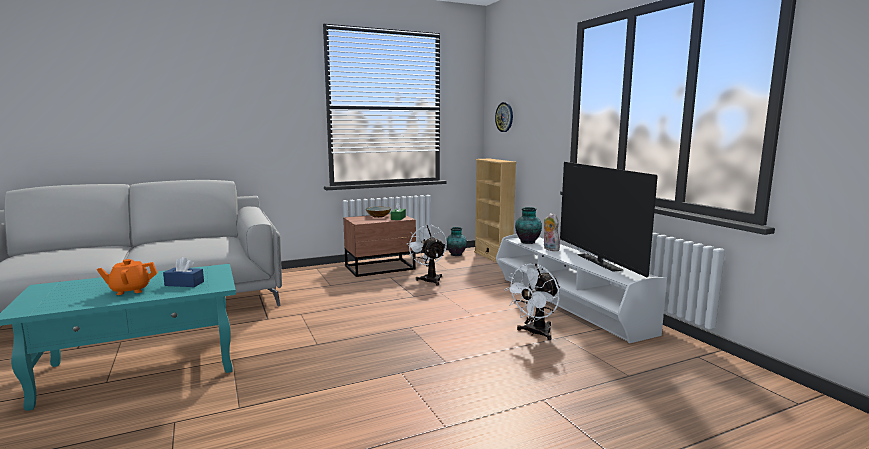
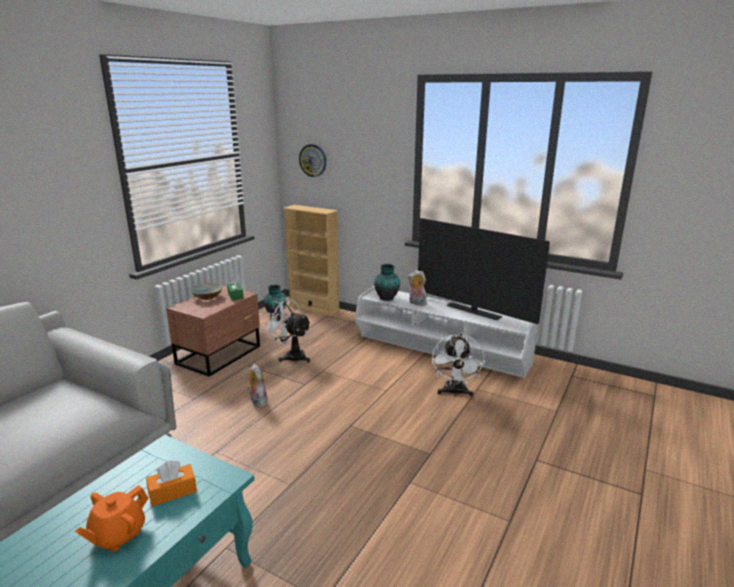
camera: 35 degrees left, 10 degrees up
blue tissue box [163,257,204,287] -> orange tissue box [146,460,197,506]
none -> plush toy [247,364,268,407]

